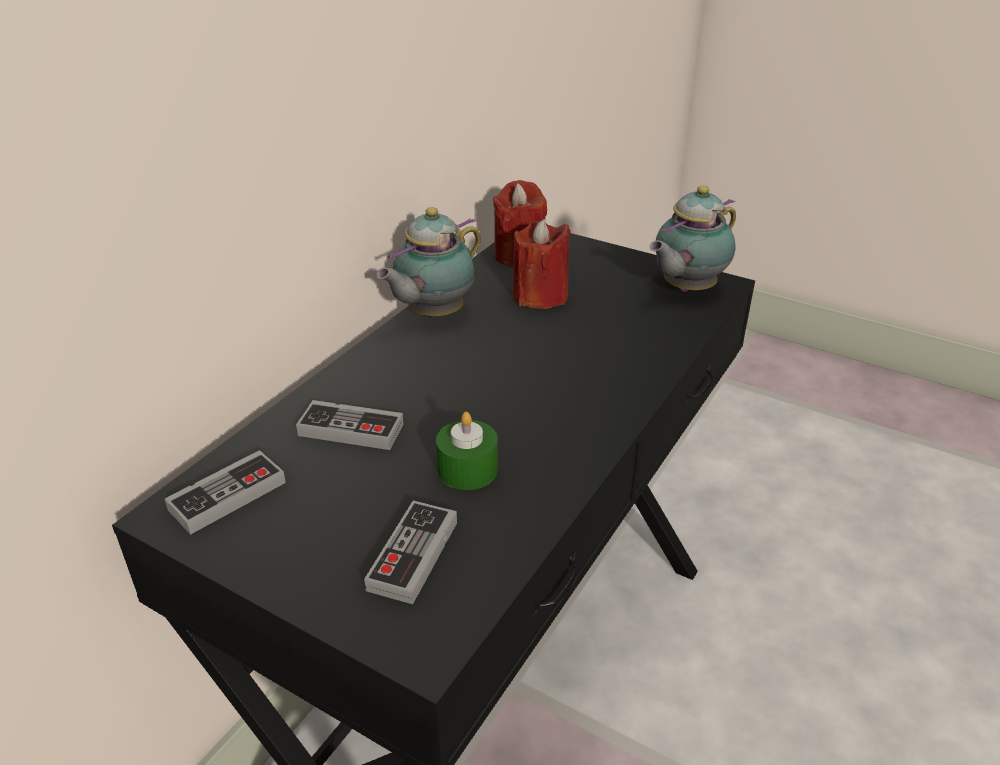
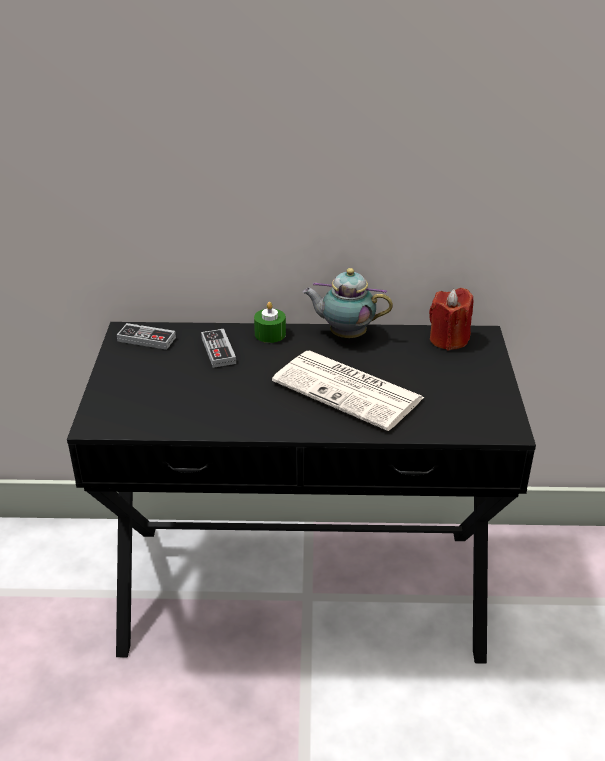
camera: 60 degrees right, 0 degrees up
game controller [364,501,457,604] -> none
green candle [436,412,498,490] -> green candle moved to [254,302,286,343]
red candle [513,219,571,309] -> none
teapot [650,185,736,292] -> none
none -> newspaper [272,351,425,431]

